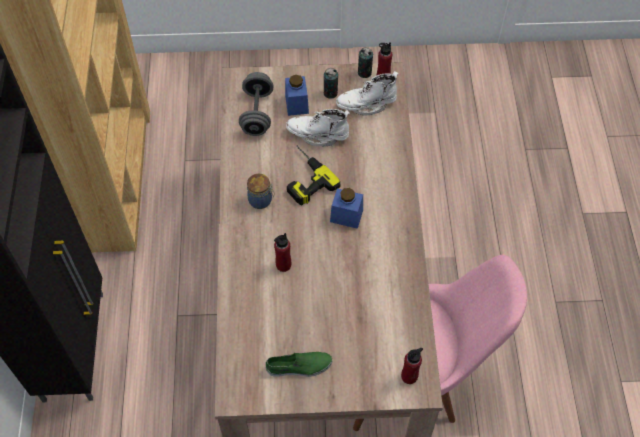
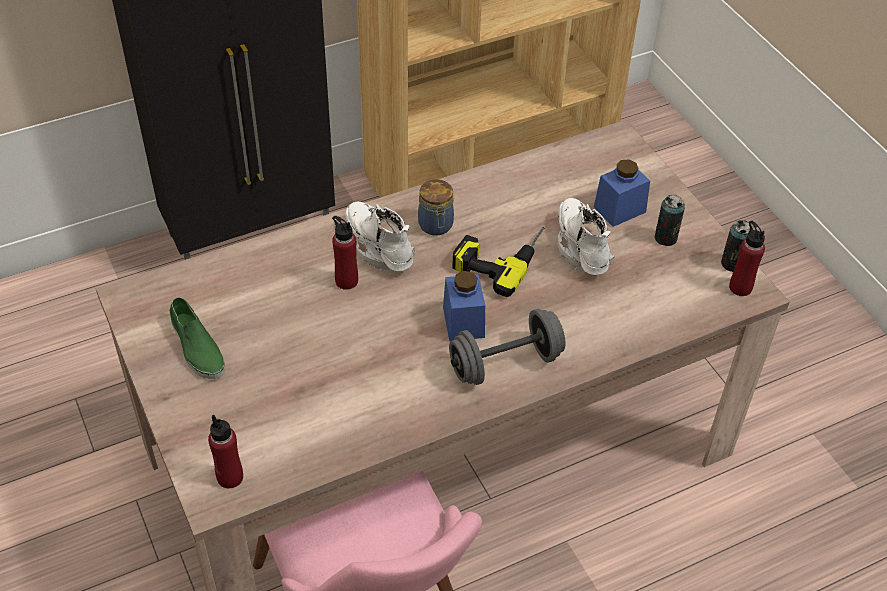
camera: 65 degrees right, 10 degrees down
grey dumbbell [239,72,273,136] -> grey dumbbell moved to [449,309,566,385]
white boot [336,71,399,116] -> white boot moved to [345,202,415,271]

